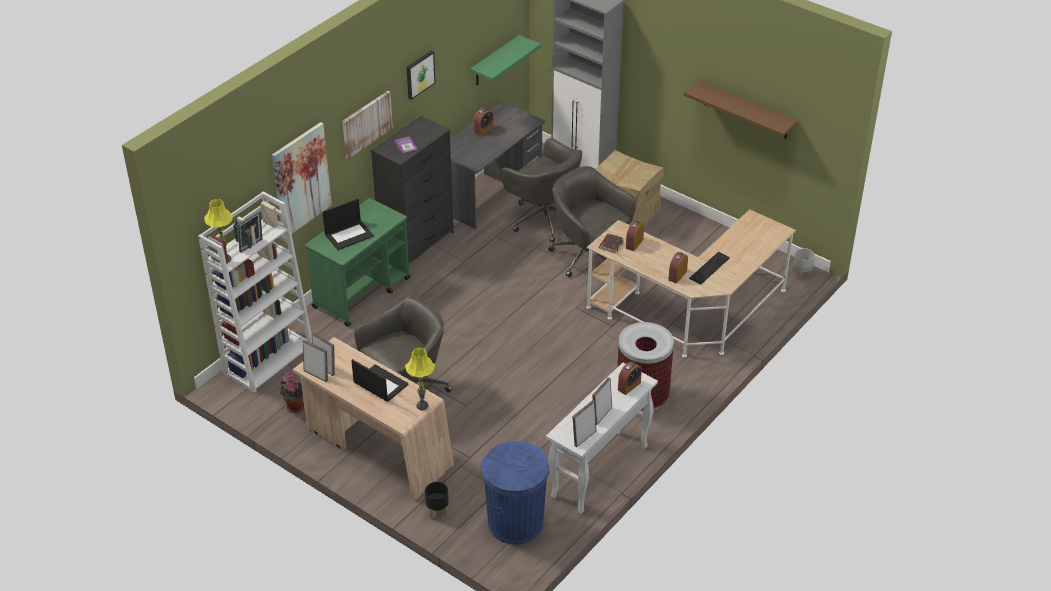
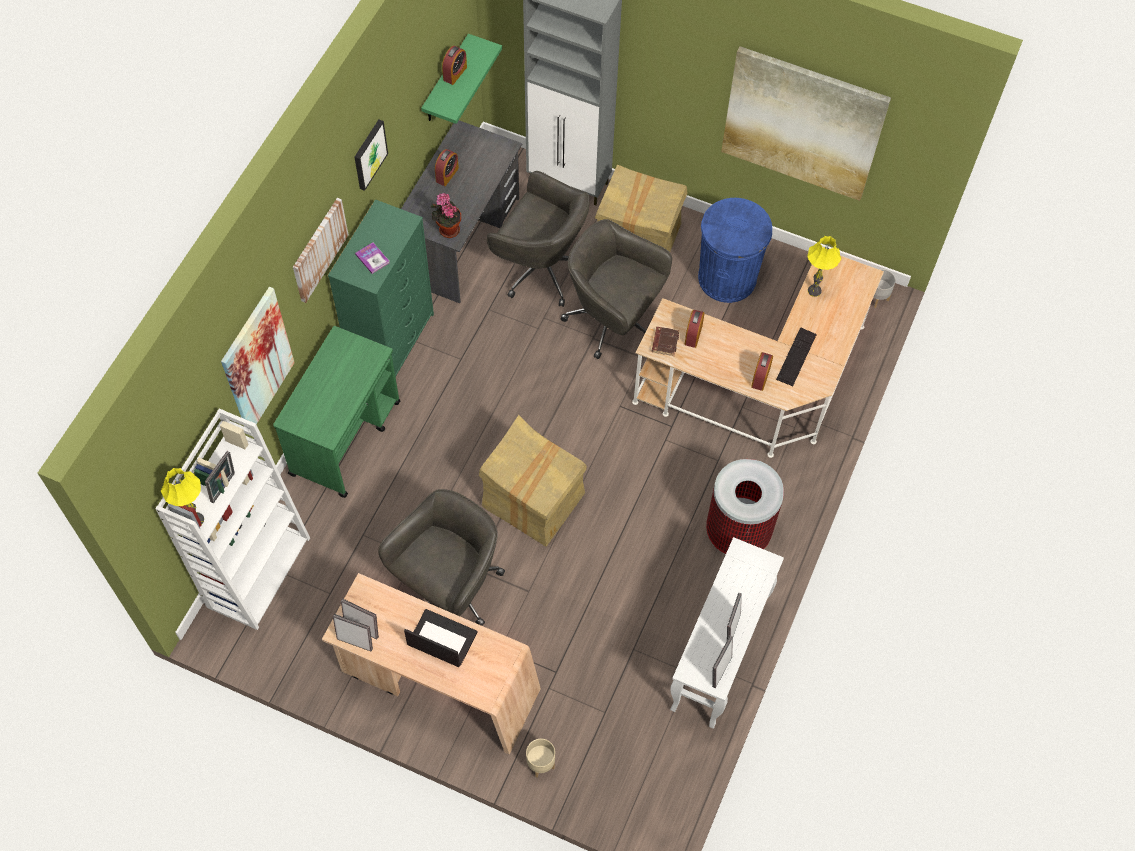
camera: 15 degrees left, 20 degrees up
potted plant [280,372,304,413] -> potted plant moved to [431,193,461,238]
laptop [322,199,374,250] -> none
black dresser [371,116,454,264] -> green dresser [328,199,434,377]
yellow table lamp [405,348,435,411] -> yellow table lamp moved to [808,236,841,297]
black planter [425,482,449,519] -> beige planter [526,739,555,778]
blue trash can [481,441,549,544] -> blue trash can moved to [698,198,772,303]
alarm clock [618,362,642,395] -> alarm clock moved to [442,46,467,85]
brown shelf [683,80,798,139] -> picture [721,46,891,201]
none -> cardboard box [479,415,587,547]

